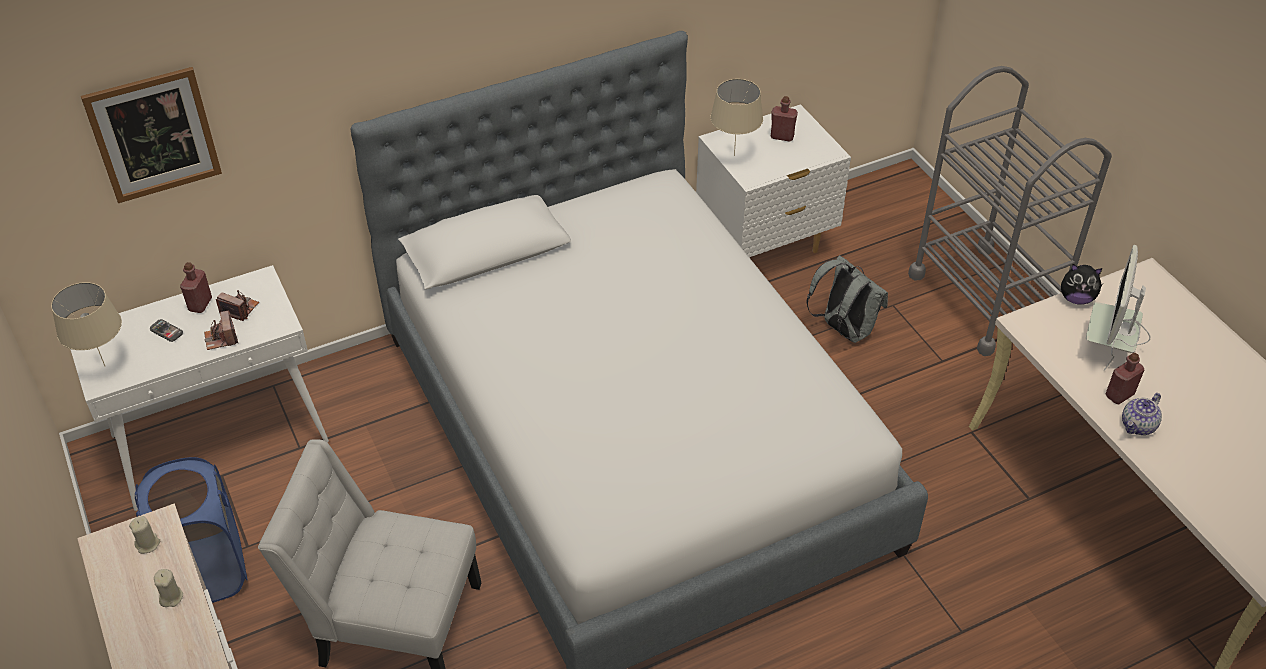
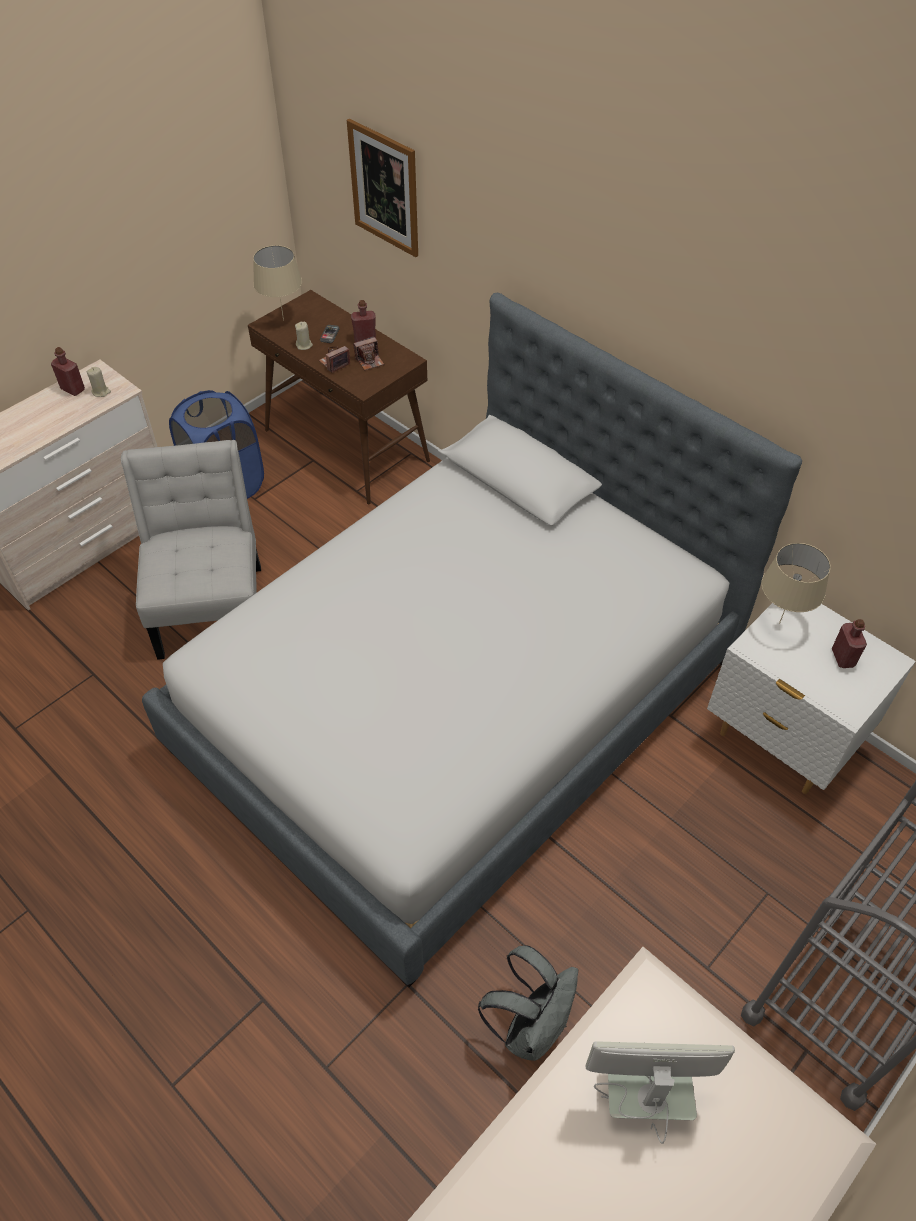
camera: 70 degrees right, 5 degrees up
white console table [70,265,329,511] -> brown console table [248,290,430,505]
beige candle [154,569,183,607] -> beige candle moved to [295,322,313,350]
camera [216,290,259,321] -> camera turned 60 degrees clockwise [353,336,384,370]
grey backpack [806,255,888,343] -> grey backpack moved to [478,945,578,1061]
plush toy [1061,264,1103,305] -> none
red bottle [1106,353,1144,404] -> red bottle moved to [51,347,85,396]
teapot [1122,393,1162,435] -> none

